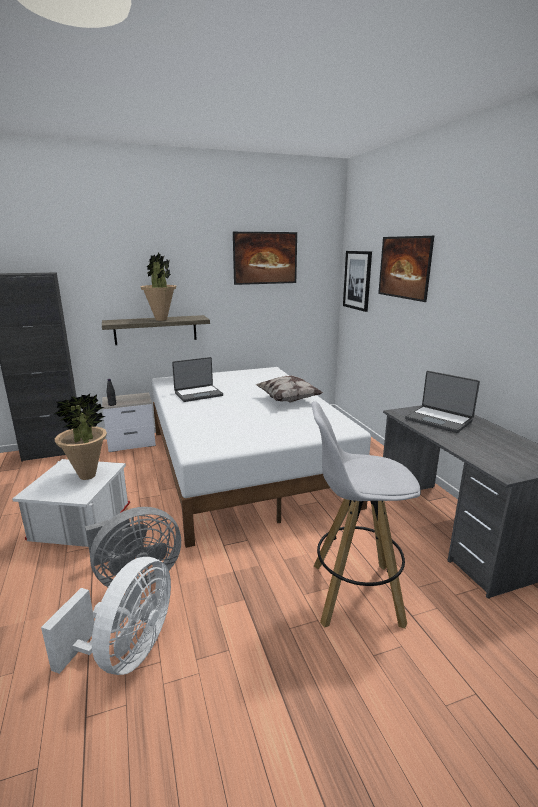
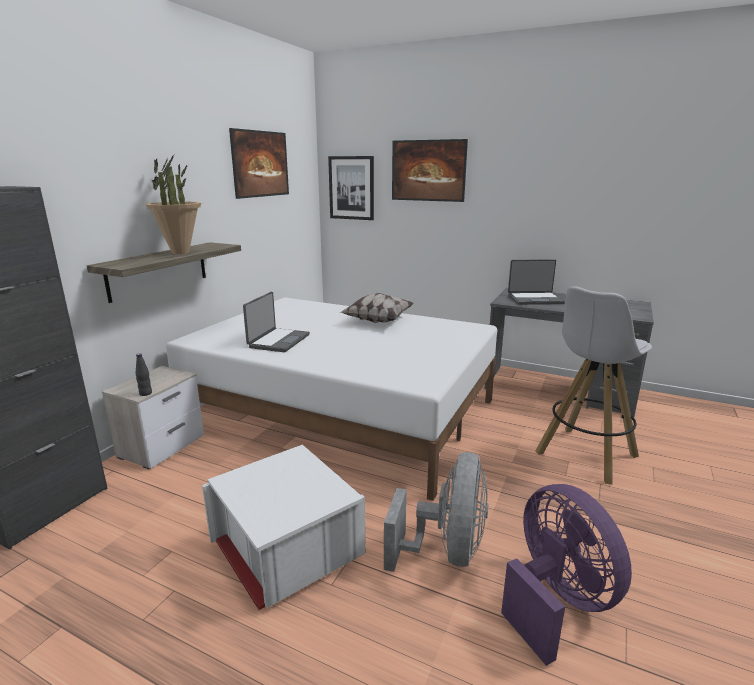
camera: 45 degrees left, 0 degrees up
white fan [41,557,171,675] -> purple fan [501,484,632,666]
potted plant [53,394,107,480] -> none

